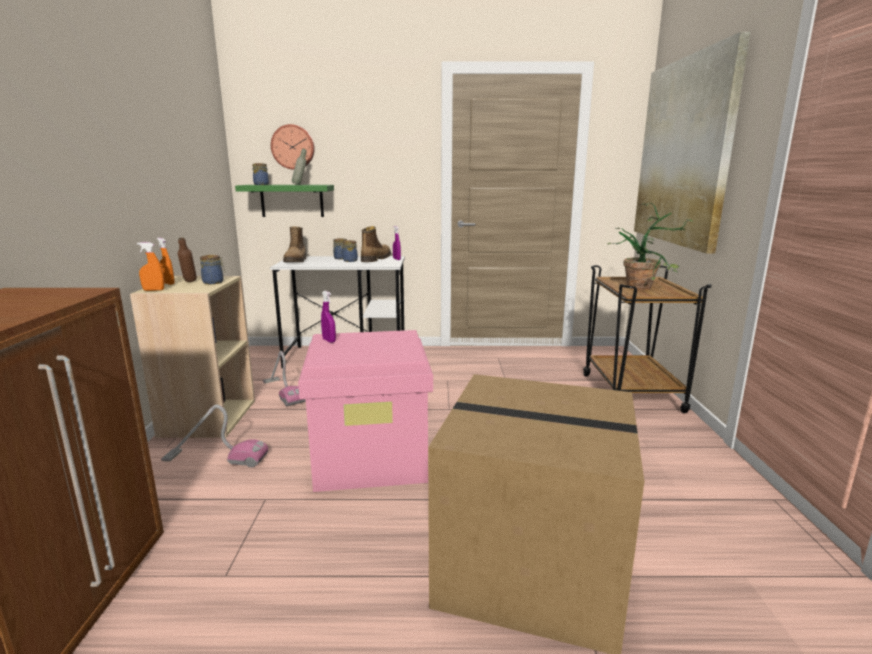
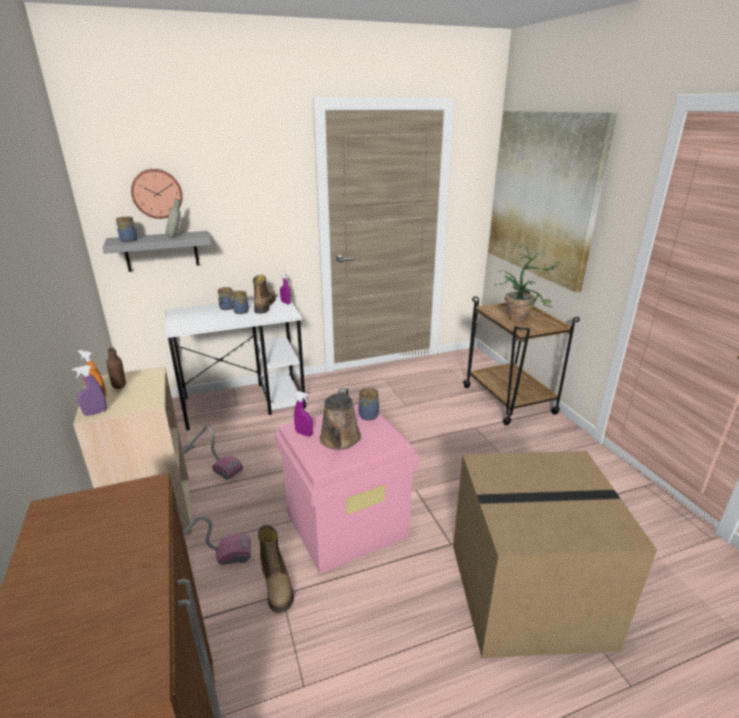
camera: 20 degrees left, 10 degrees up
orange spray bottle [137,242,164,291] -> purple spray bottle [72,365,107,416]
jar [200,255,225,284] -> jar moved to [359,388,379,420]
green shelf [235,185,334,217] -> grey shelf [102,231,211,272]
boot [283,226,306,262] -> boot moved to [258,525,294,613]
none -> brown watering can [320,388,361,450]

